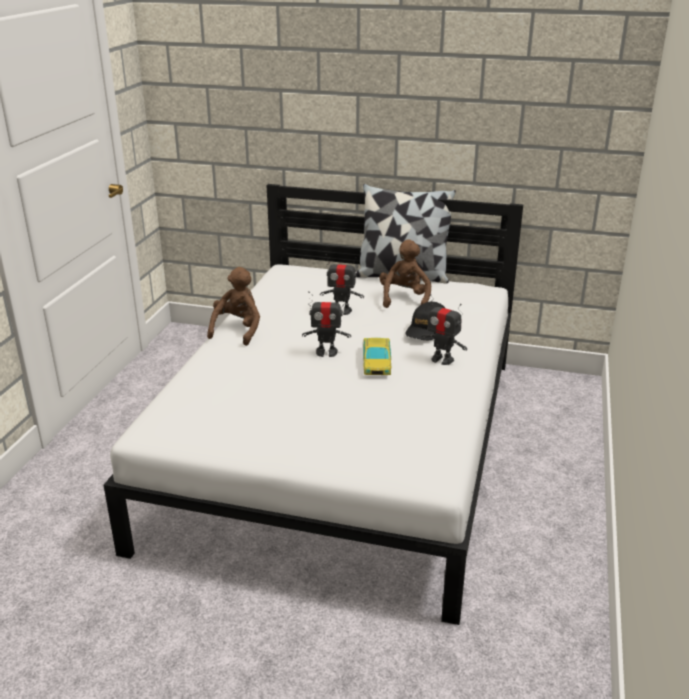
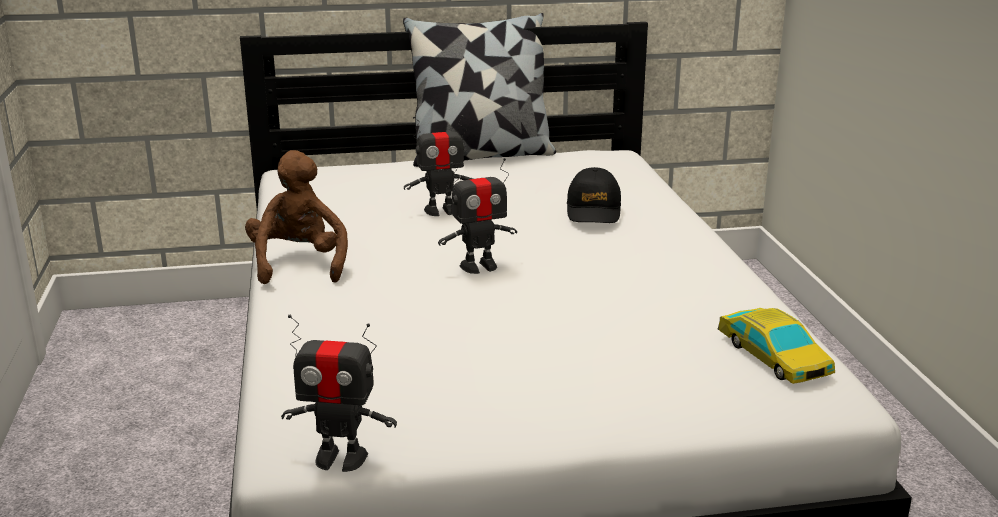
camera: 25 degrees left, 5 degrees down
toy car [363,338,391,375] -> toy car moved to [718,308,835,384]
brown plush toy [379,239,431,308] -> none
toy robot [421,294,467,365] -> toy robot moved to [281,315,397,472]

